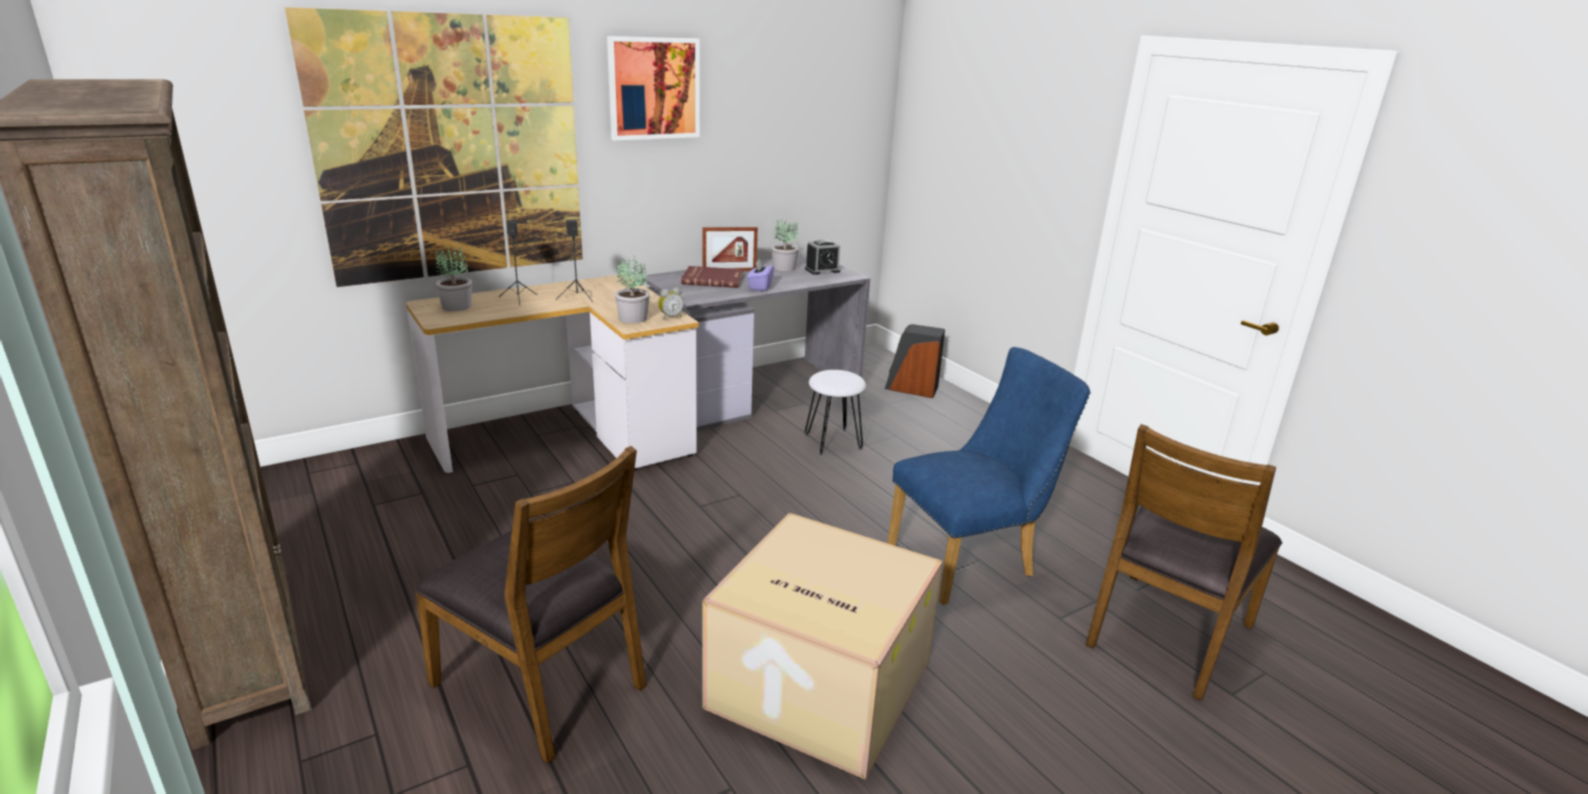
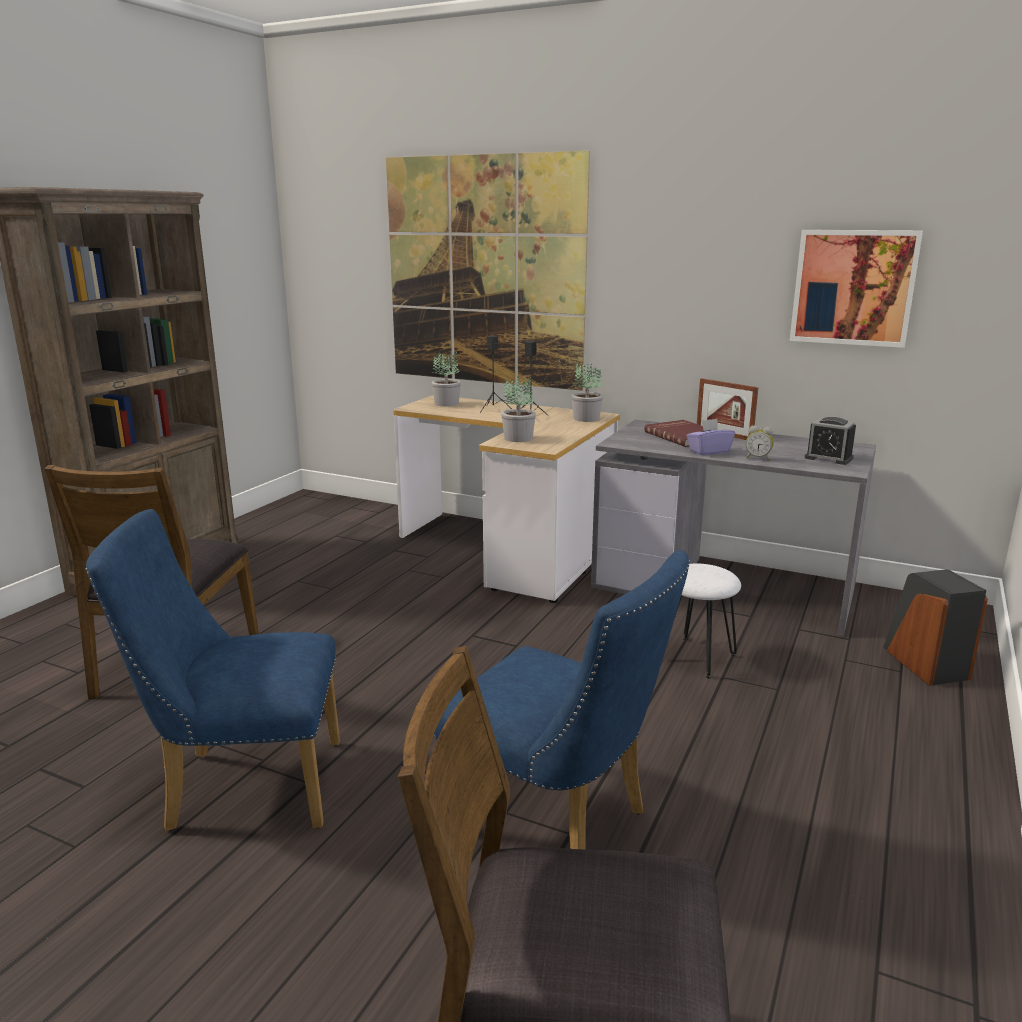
camera: 60 degrees right, 5 degrees down
picture [607,36,700,141] -> picture moved to [790,230,923,348]
alarm clock [658,287,684,320] -> alarm clock moved to [746,426,774,461]
cardboard box [702,513,943,780] -> blue chair [86,509,340,831]
potted plant [771,220,799,271] -> potted plant moved to [571,362,603,422]

